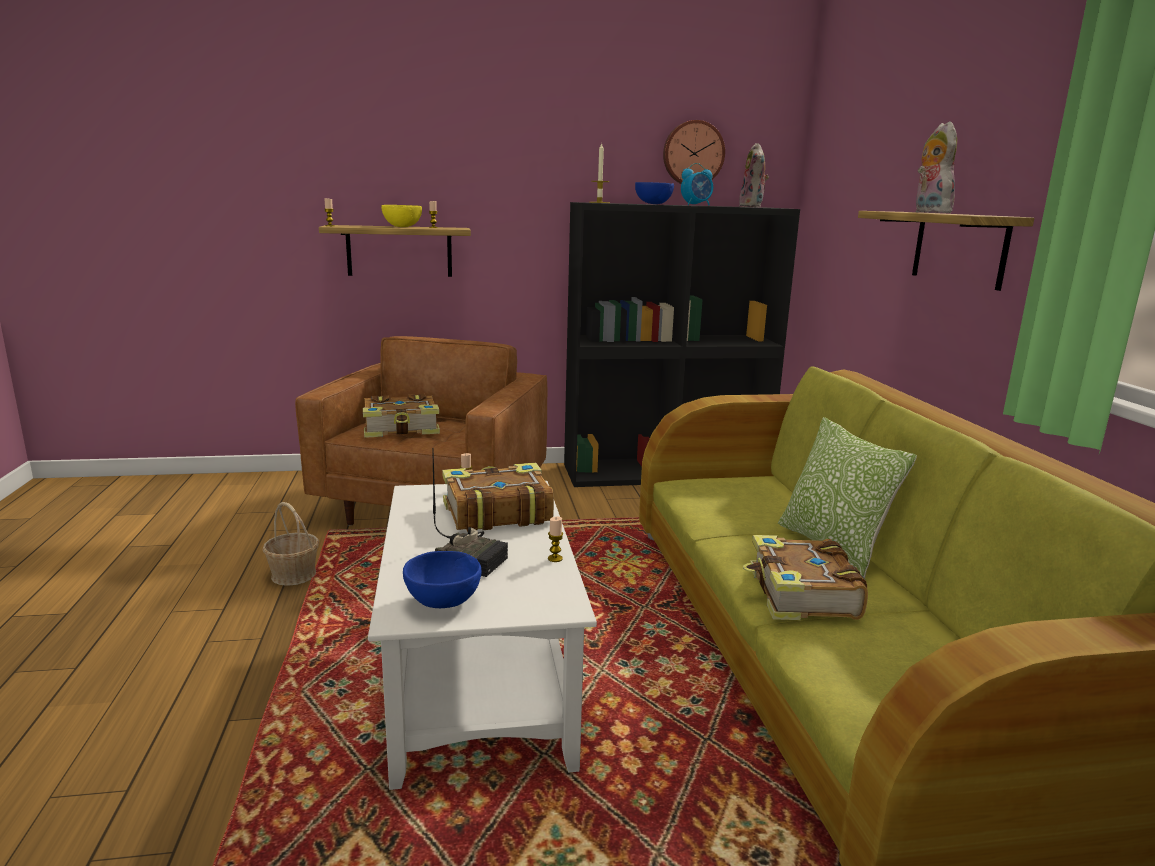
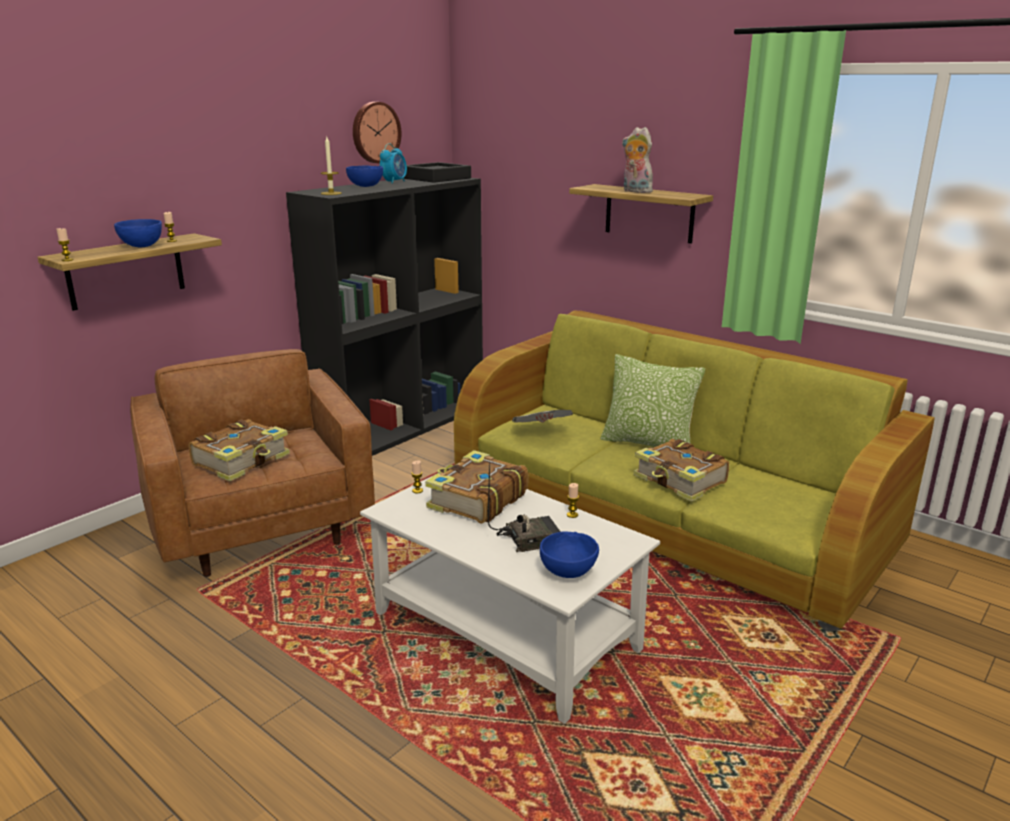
camera: 40 degrees left, 5 degrees up
basket [263,502,319,586] -> none
yellow bowl [381,205,422,227] -> blue bowl [114,219,162,247]
plush toy [739,143,769,207] -> black tray [404,162,471,183]
none -> newspaper [512,410,573,423]

